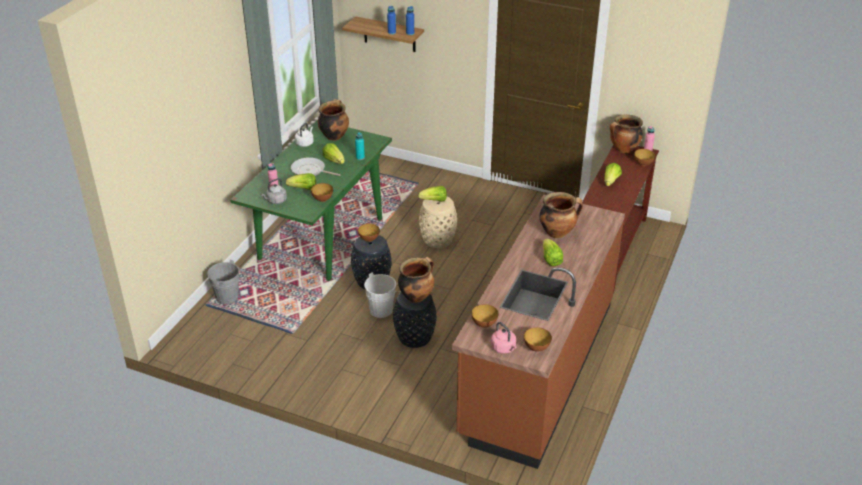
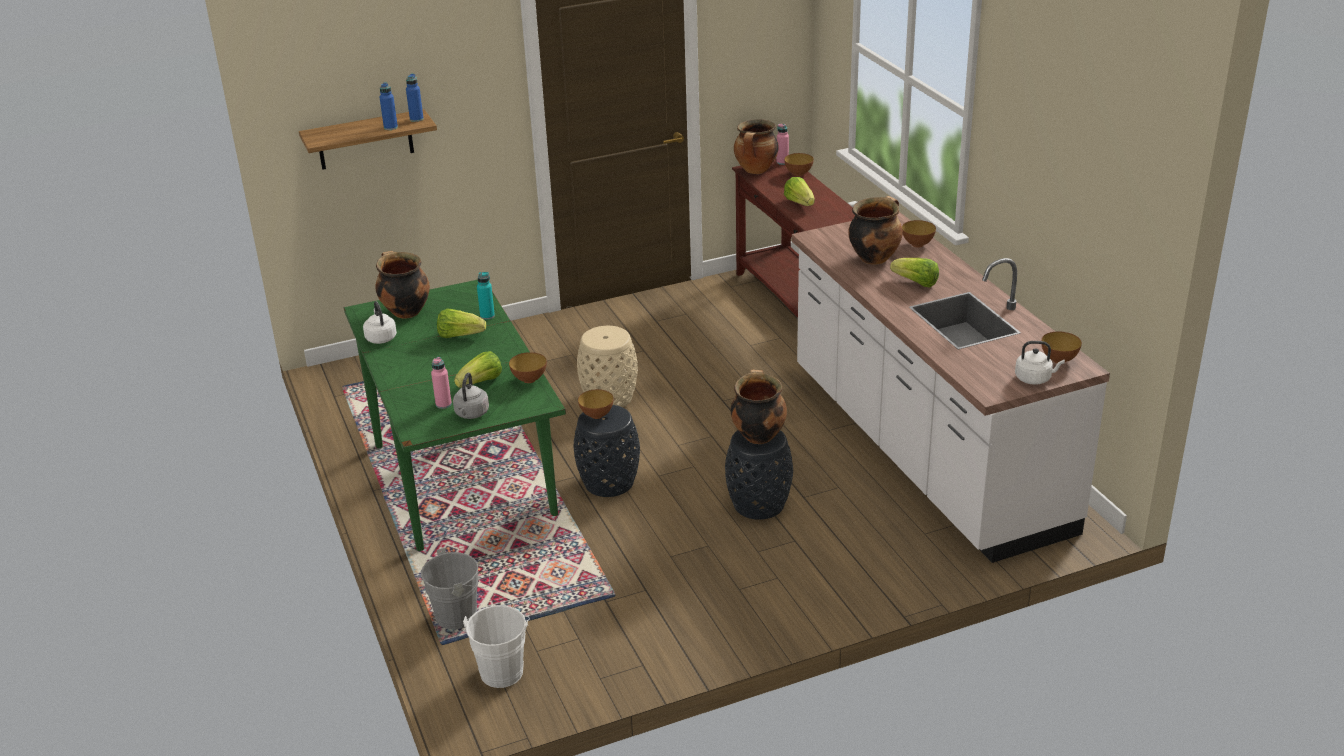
camera: 45 degrees left, 5 degrees down
frying pan [291,157,341,176] -> none
white bucket [364,272,400,318] -> white bucket moved to [463,605,530,688]
lettuce [418,186,447,202] -> none
brown counter [452,195,625,469] -> white counter [792,212,1110,563]
bowl [471,304,498,328] -> bowl moved to [902,220,936,247]
pink kettle [491,322,517,354] -> white kettle [1015,341,1065,385]

